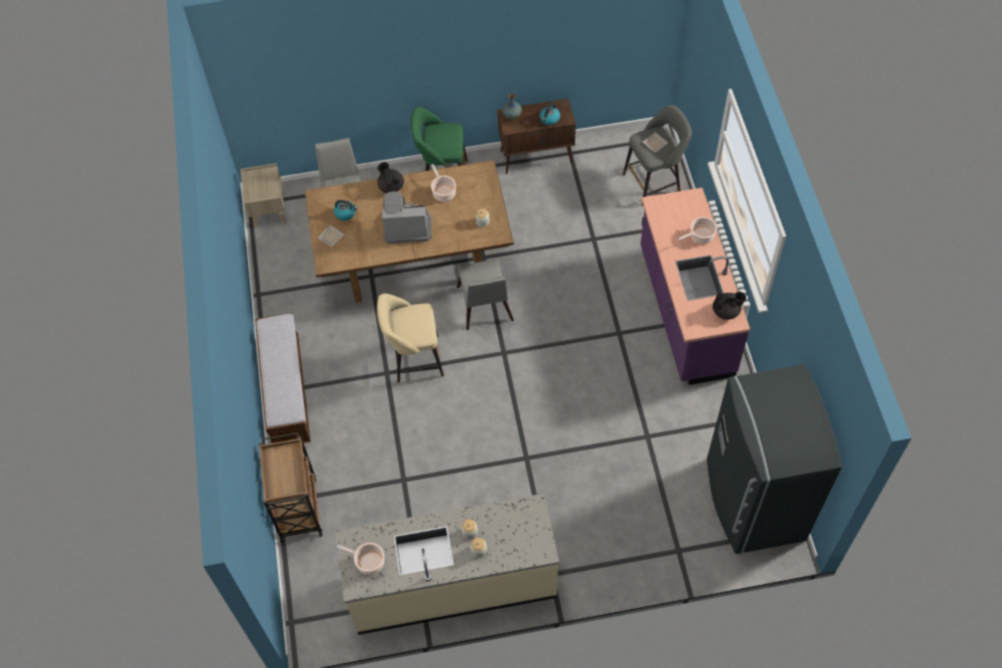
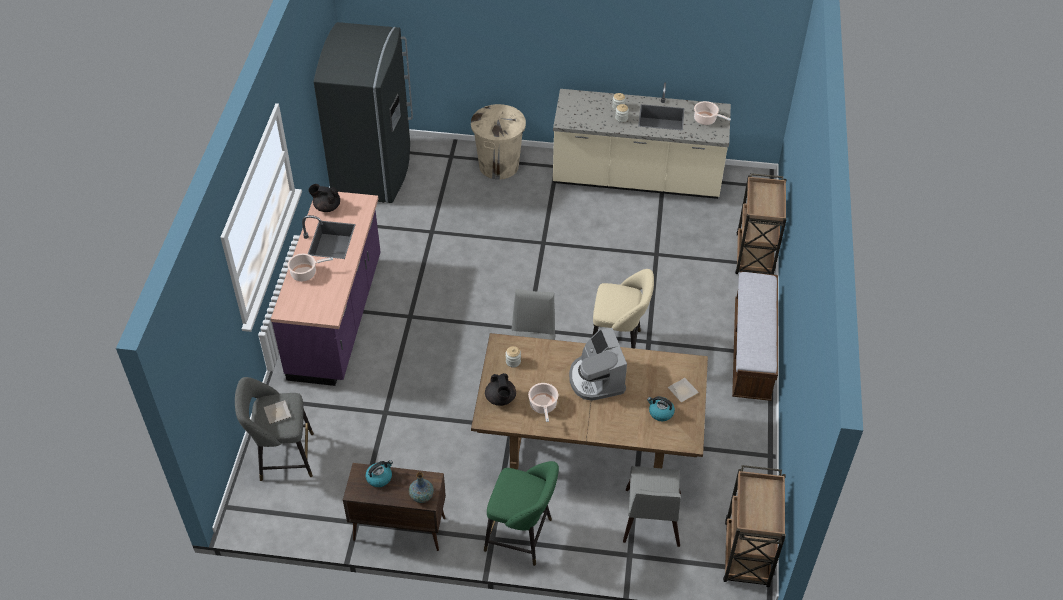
camera: 165 degrees left, 10 degrees down
beige nightstand [240,163,286,228] -> brown cart [723,465,786,587]
black teapot [377,162,404,193] -> black teapot moved to [485,373,516,406]
coffee machine [382,191,432,244] -> coffee machine turned 60 degrees clockwise [569,328,627,401]
none -> beige trash can [471,104,526,180]

